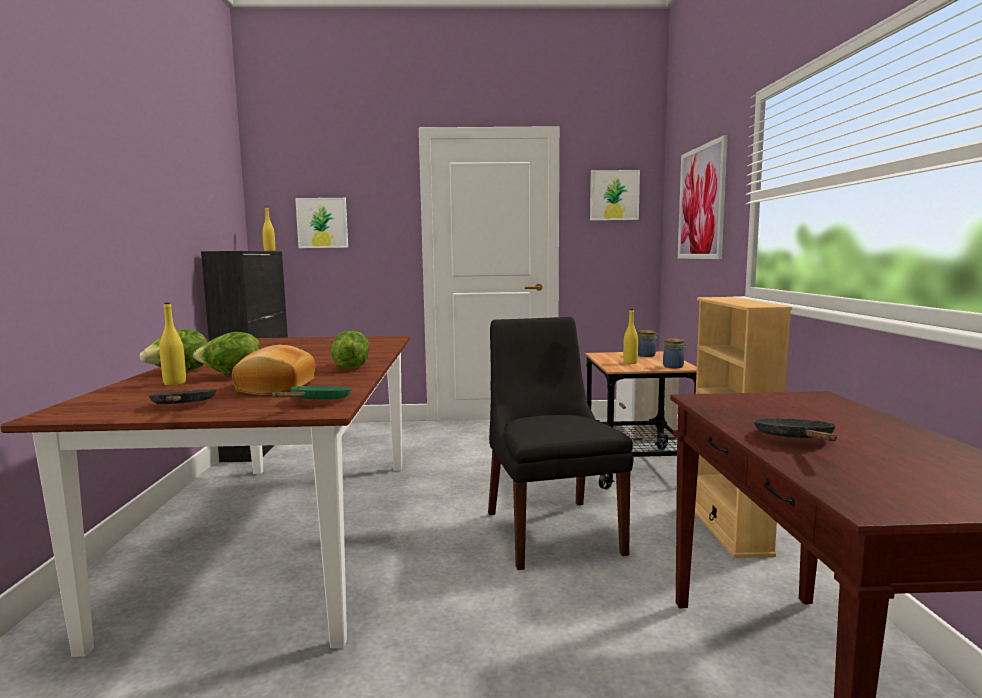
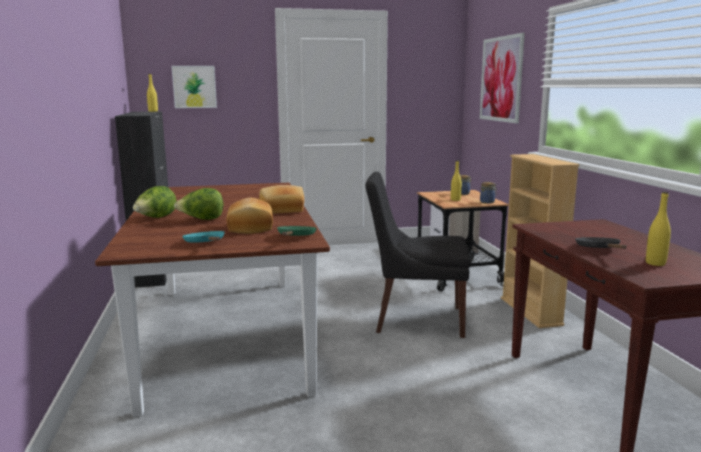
camera: 10 degrees left, 5 degrees up
black frying pan [148,389,217,404] -> turquoise frying pan [183,231,225,243]
yellow bottle [160,302,186,386] -> yellow bottle moved to [646,191,671,266]
lettuce [331,331,369,369] -> bread [259,185,304,213]
black chair [488,317,634,570] -> black chair turned 60 degrees counterclockwise [365,172,471,338]
picture [590,170,640,221] -> none

